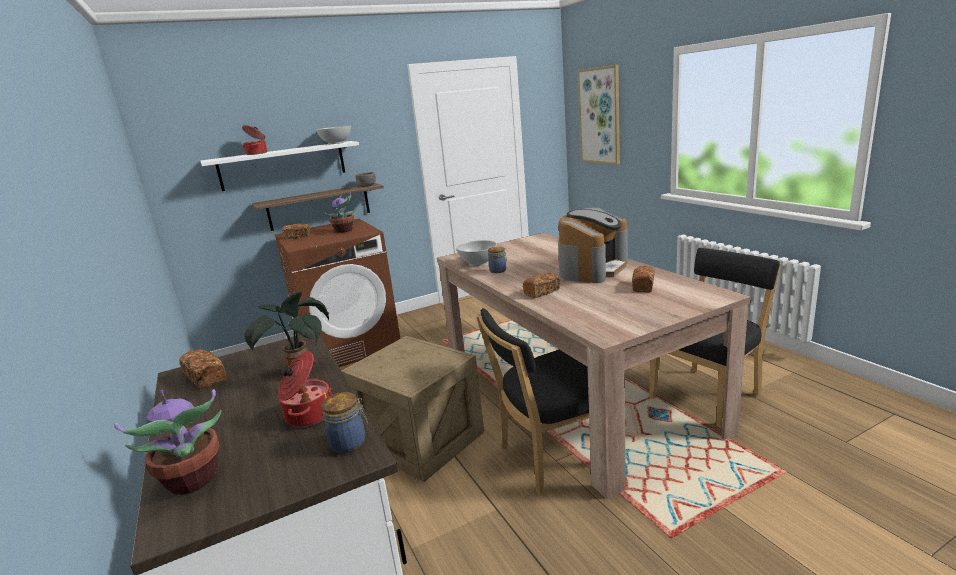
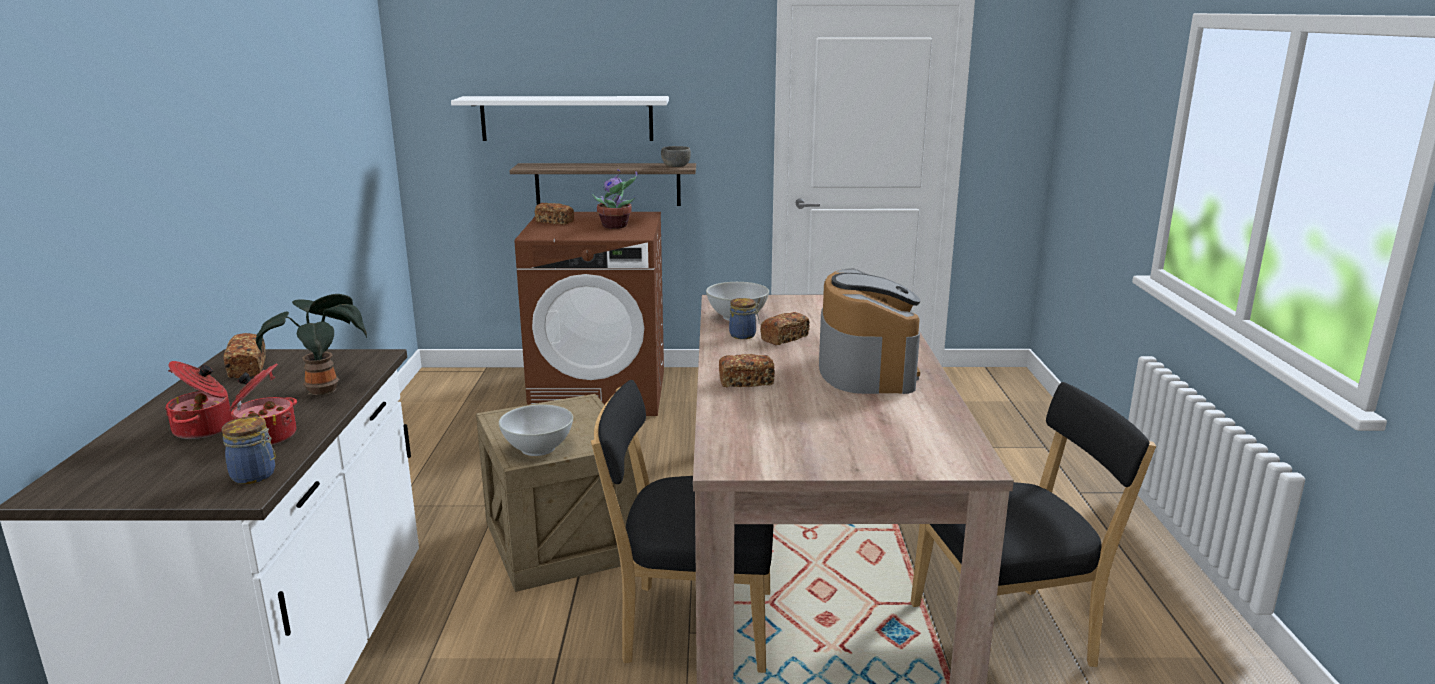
camera: 25 degrees right, 0 degrees up
potted plant [114,389,222,495] -> none
cooking pot [242,125,267,155] -> cooking pot moved to [165,361,232,439]
white bowl [316,126,351,144] -> white bowl moved to [499,405,573,456]
coffee machine [558,207,628,283] -> coffee machine turned 60 degrees counterclockwise [819,268,921,394]
picture [578,65,620,165] -> none
bread [632,266,655,292] -> bread moved to [760,312,810,345]

